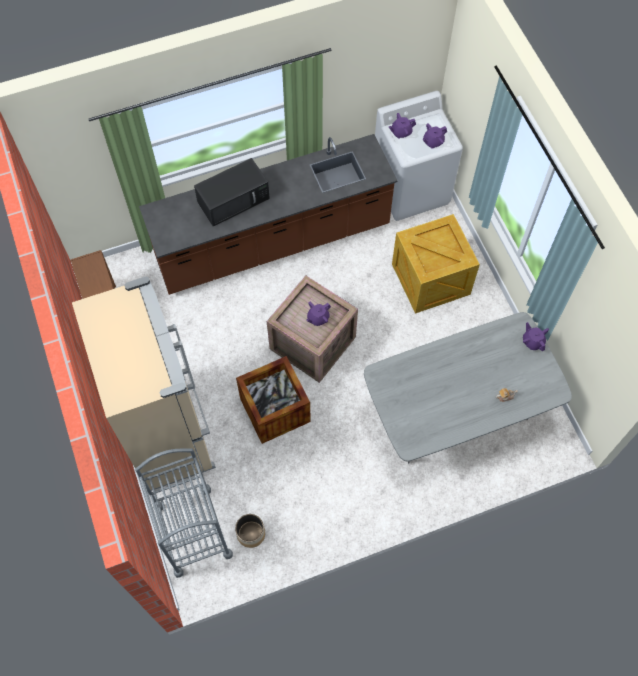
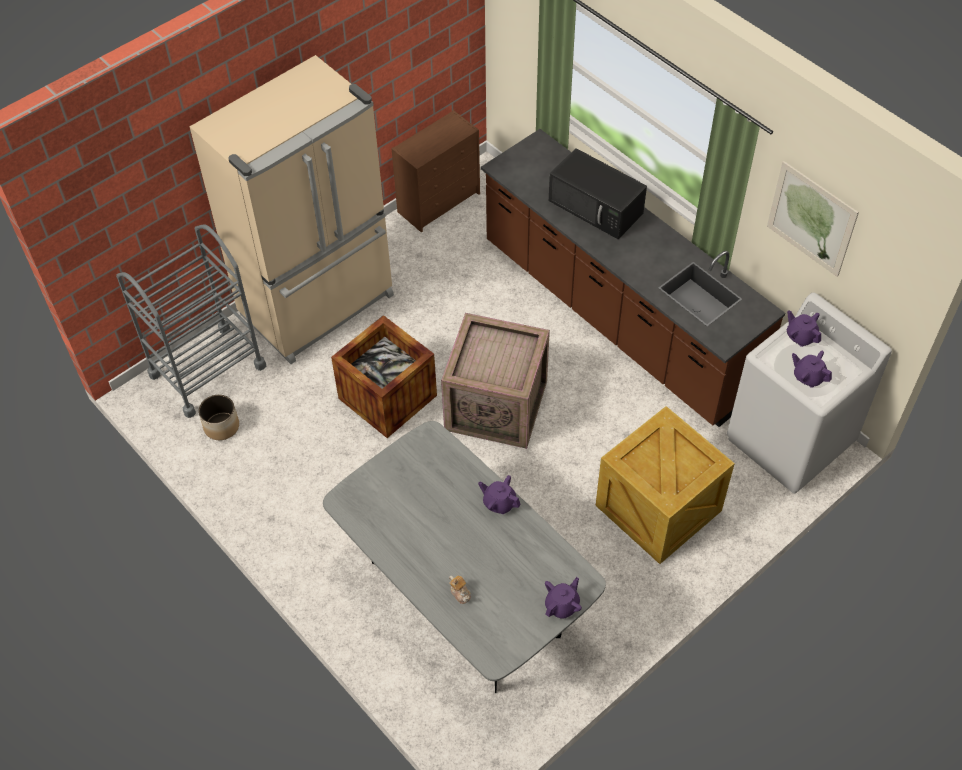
camera: 70 degrees right, 10 degrees down
purple teapot [306,302,331,326] -> purple teapot moved to [478,475,521,514]
none -> picture [767,161,859,277]

